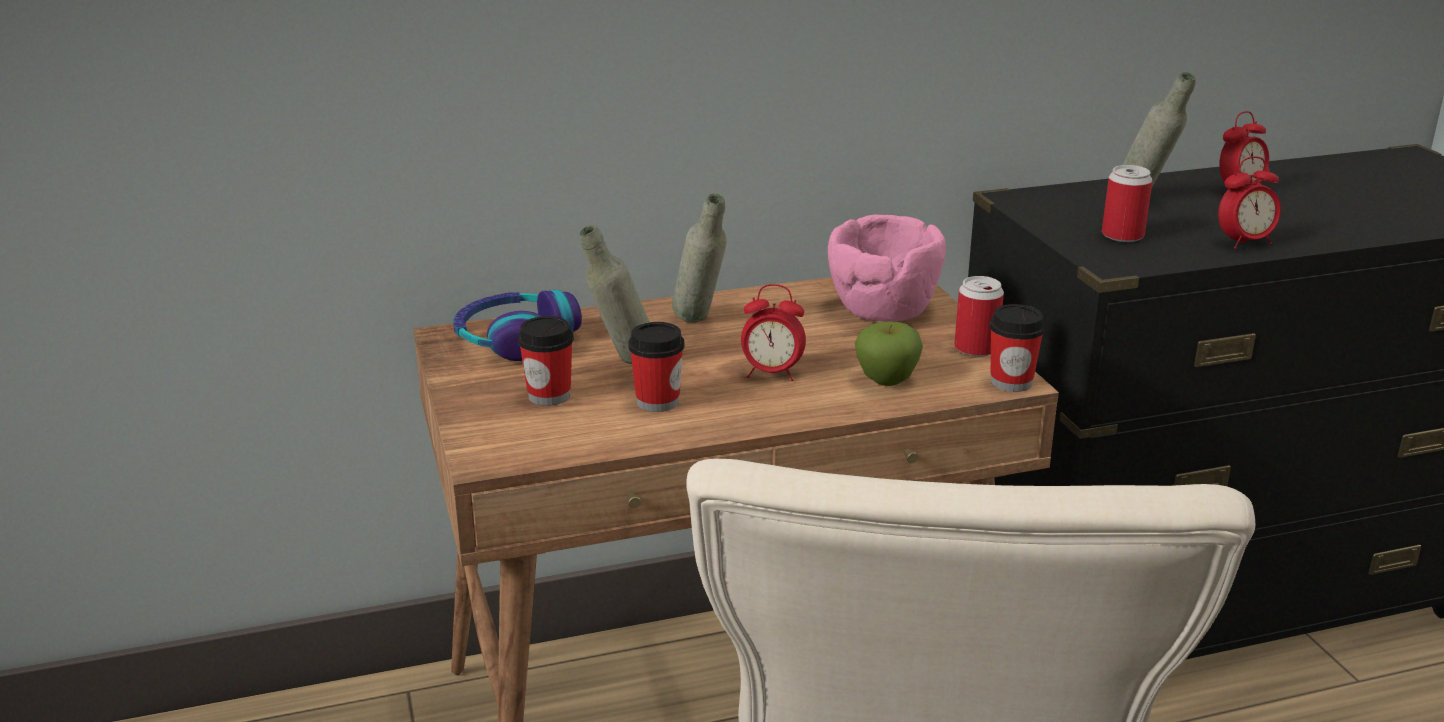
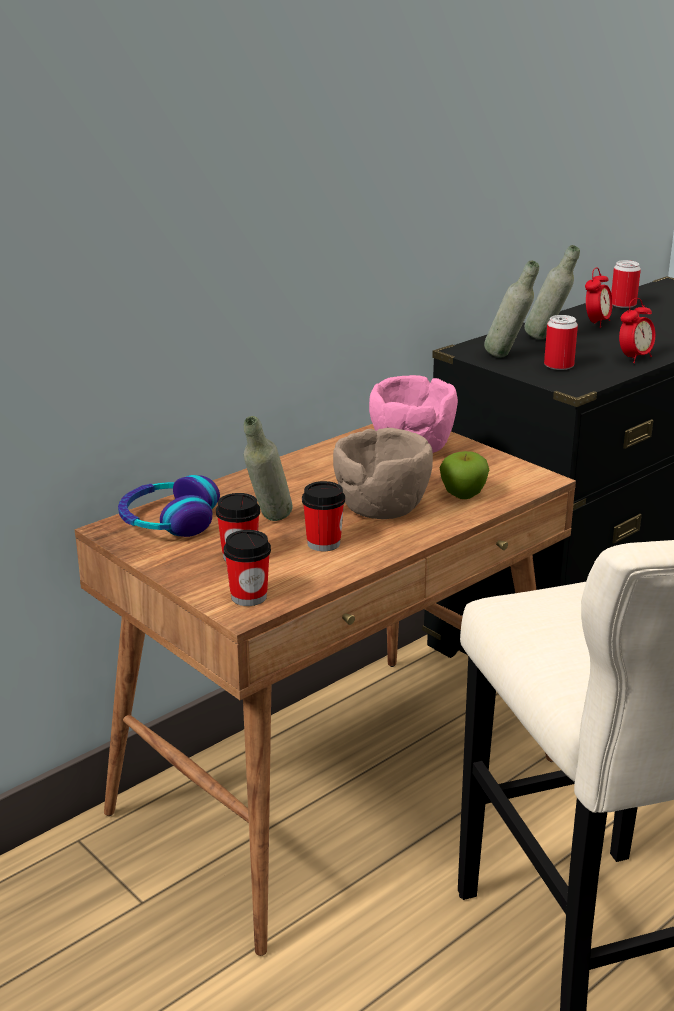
camera: 25 degrees left, 0 degrees up
grey bottle [672,194,727,323] -> grey bottle moved to [484,260,539,358]
alarm clock [741,284,806,381] -> brown bowl [333,428,433,519]
can [954,276,1004,357] -> can moved to [611,260,641,308]
cup [990,304,1045,392] -> cup moved to [224,530,271,606]

